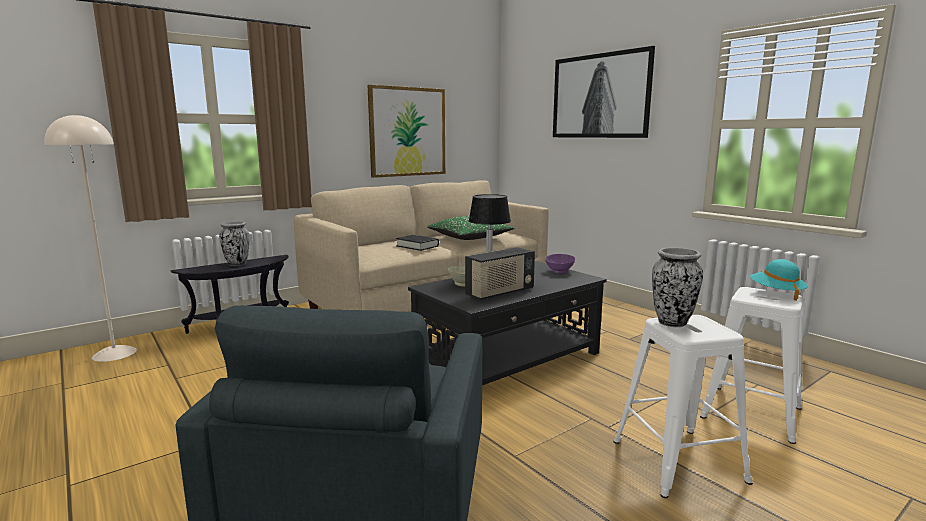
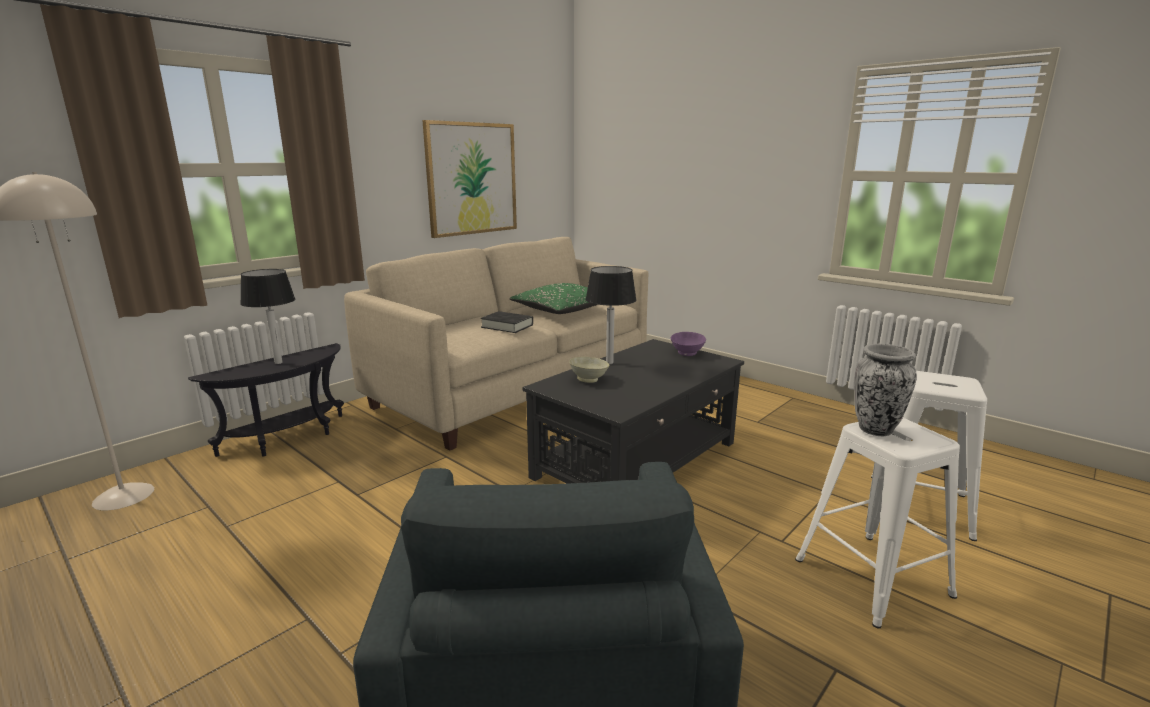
camera: 10 degrees left, 5 degrees up
vase [219,221,249,266] -> table lamp [240,269,295,364]
radio [465,247,535,300] -> none
picture [553,46,655,138] -> none
turquoise hat [750,259,808,301] -> none

